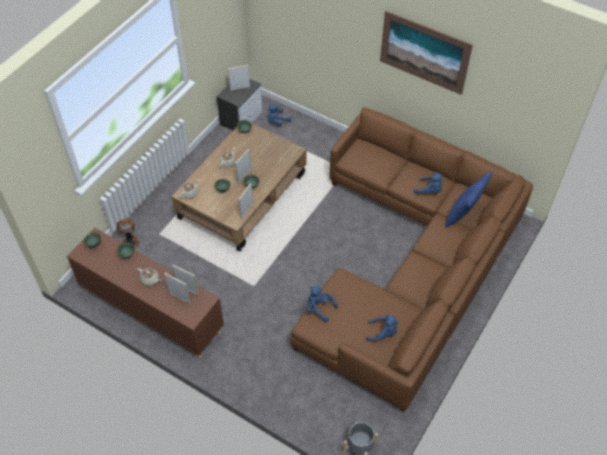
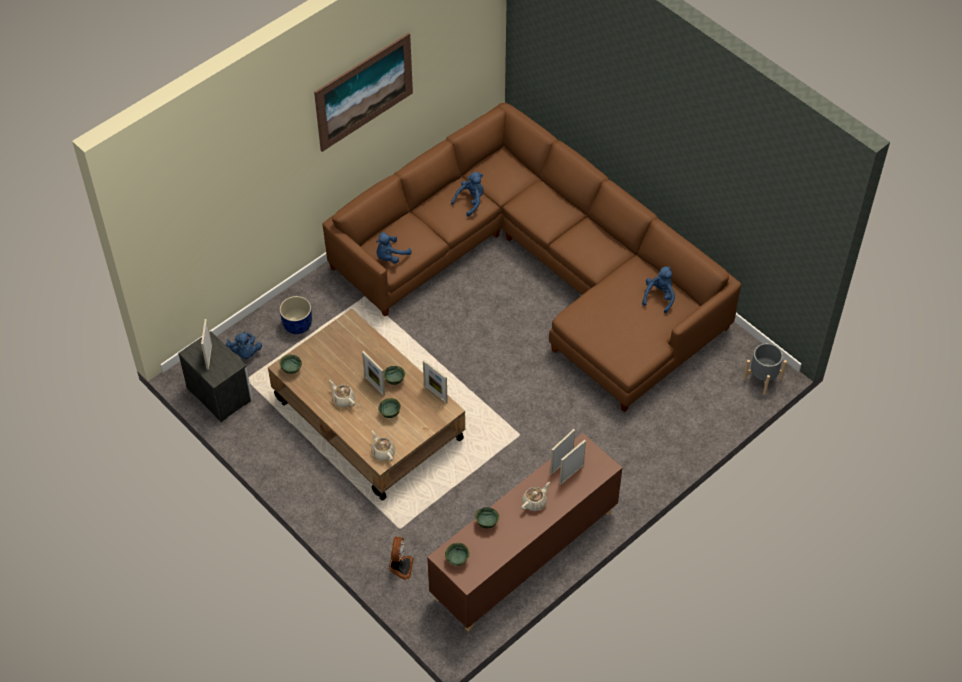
camera: 75 degrees left, 0 degrees up
blue plush toy [306,286,338,322] -> blue plush toy moved to [376,232,411,264]
blue pillow [445,171,492,228] -> none
none -> blue planter [279,296,312,334]

